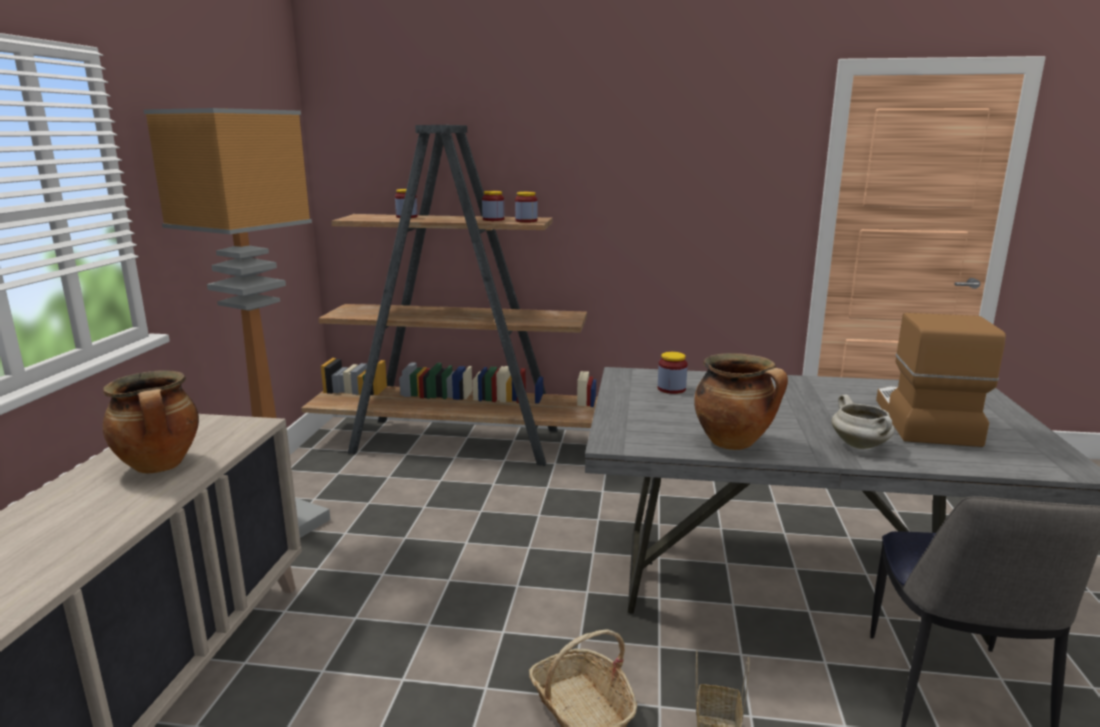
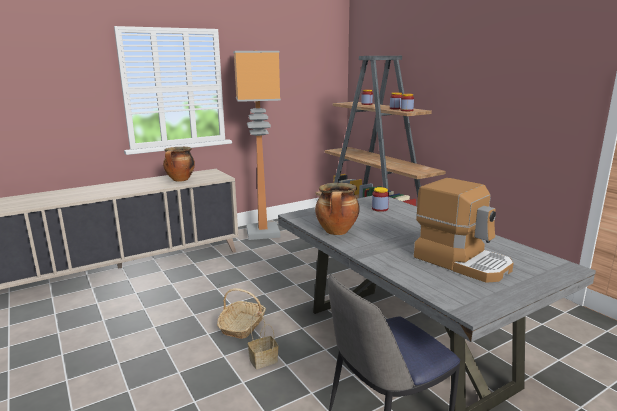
camera: 50 degrees right, 0 degrees up
white cooking pot [832,395,895,449] -> none
coffee machine [876,313,1006,447] -> coffee machine turned 75 degrees clockwise [414,178,513,283]

